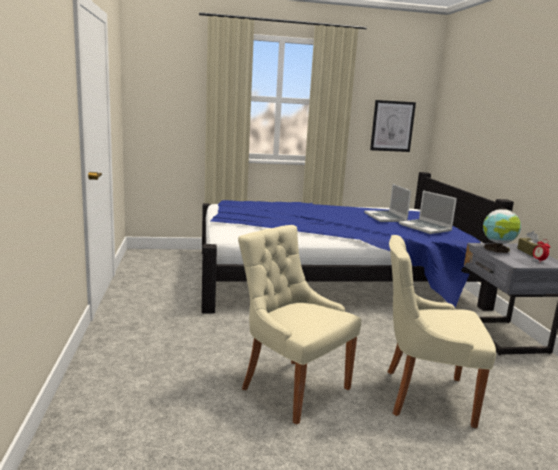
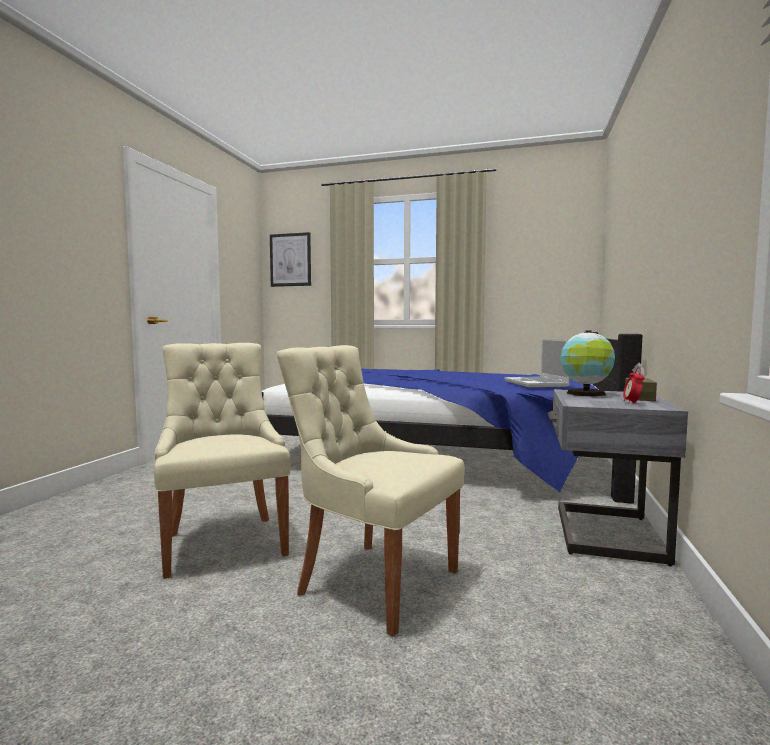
camera: 25 degrees right, 10 degrees down
laptop [364,184,411,222] -> none
picture [370,100,416,152] -> picture moved to [270,232,311,287]

